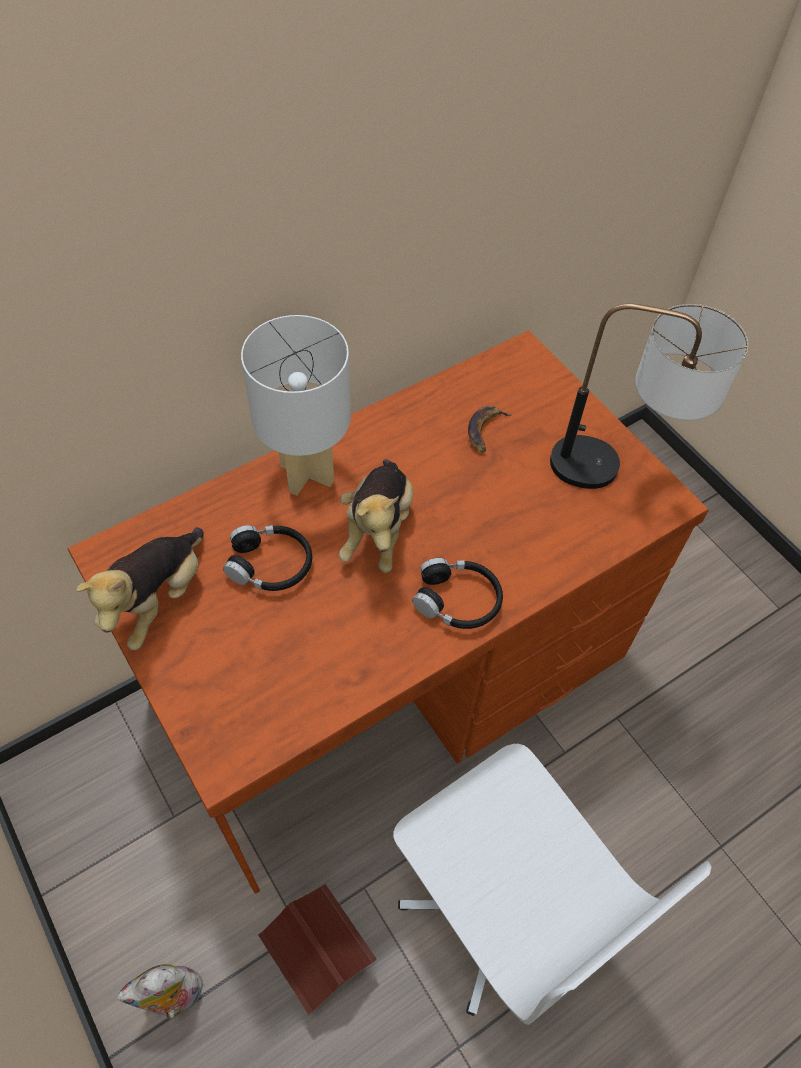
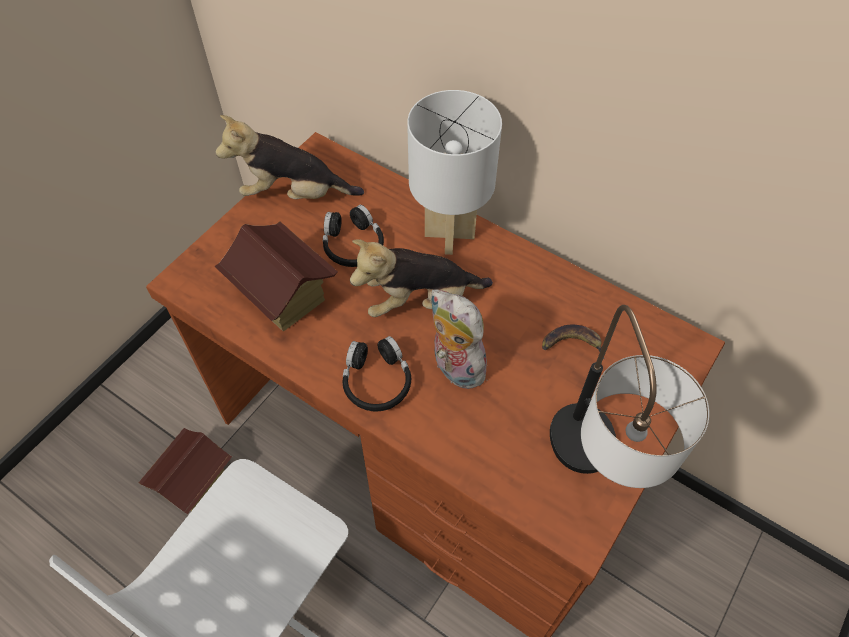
camera: 70 degrees right, 0 degrees up
plush toy [116,964,203,1019] -> plush toy moved to [430,289,487,389]
none -> toy house [215,221,338,332]

